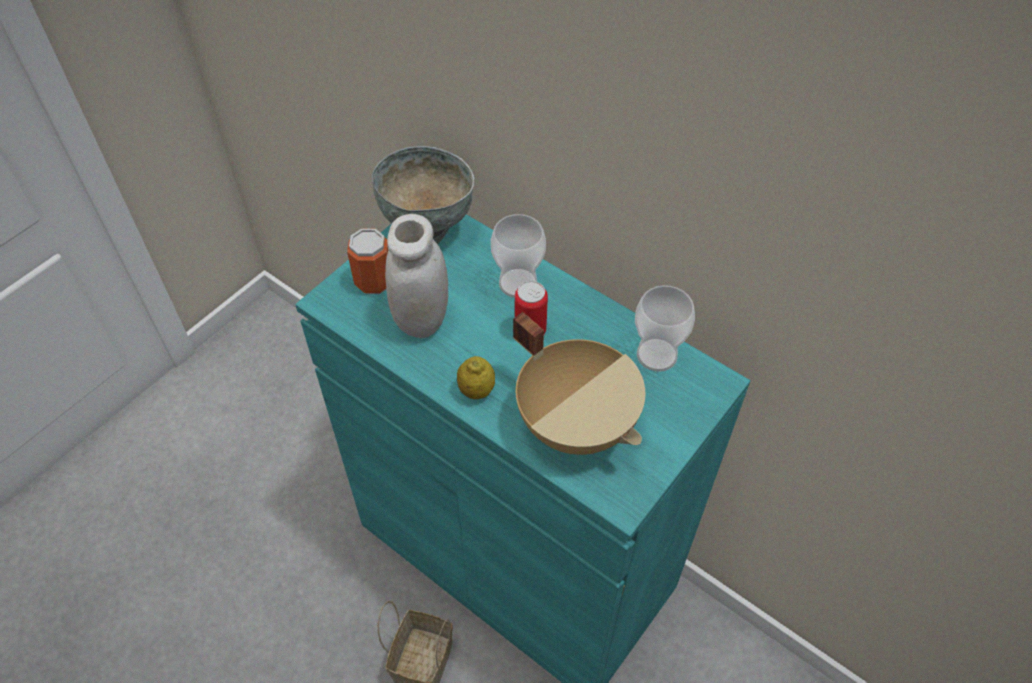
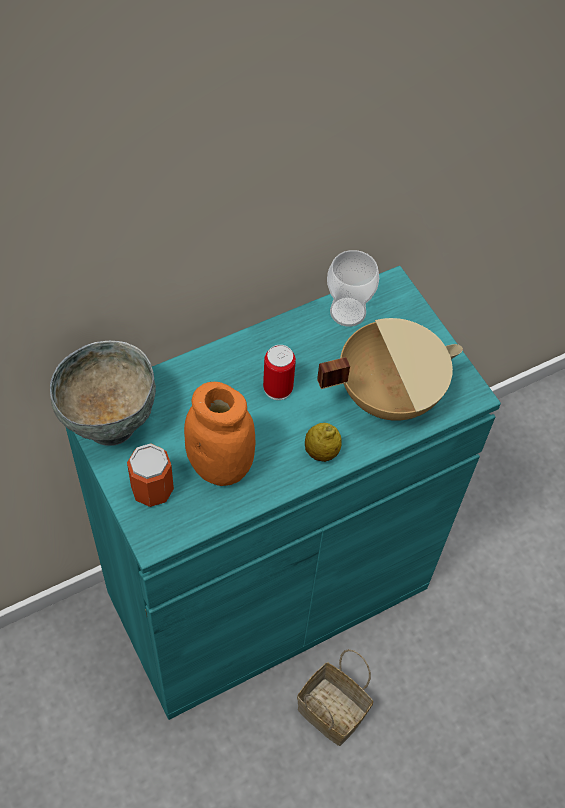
camera: 70 degrees left, 5 degrees up
white jar [385,214,448,338] -> orange jar [184,382,256,486]
cup [491,214,546,298] -> none

